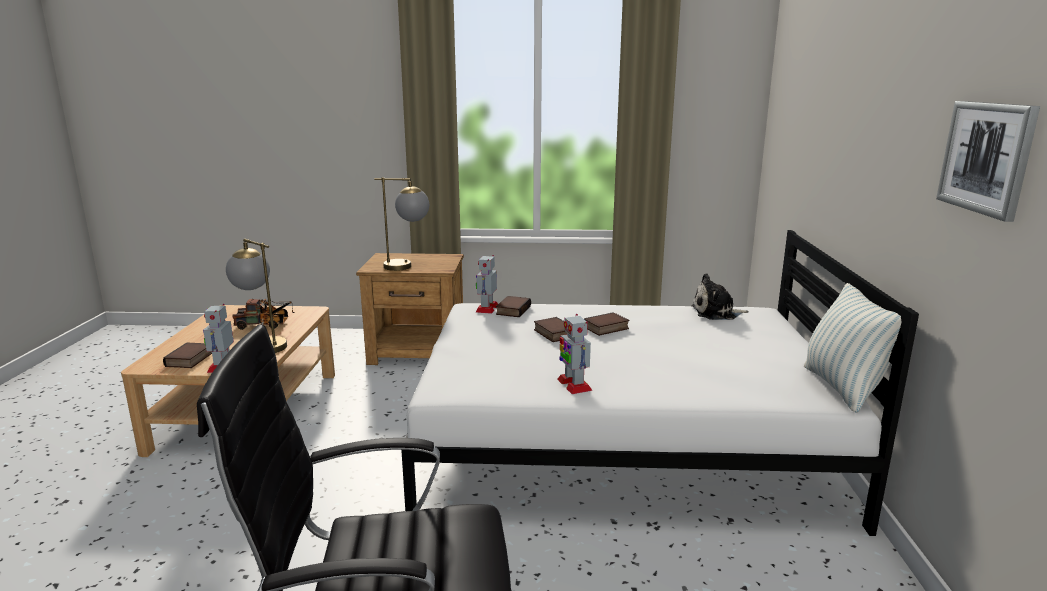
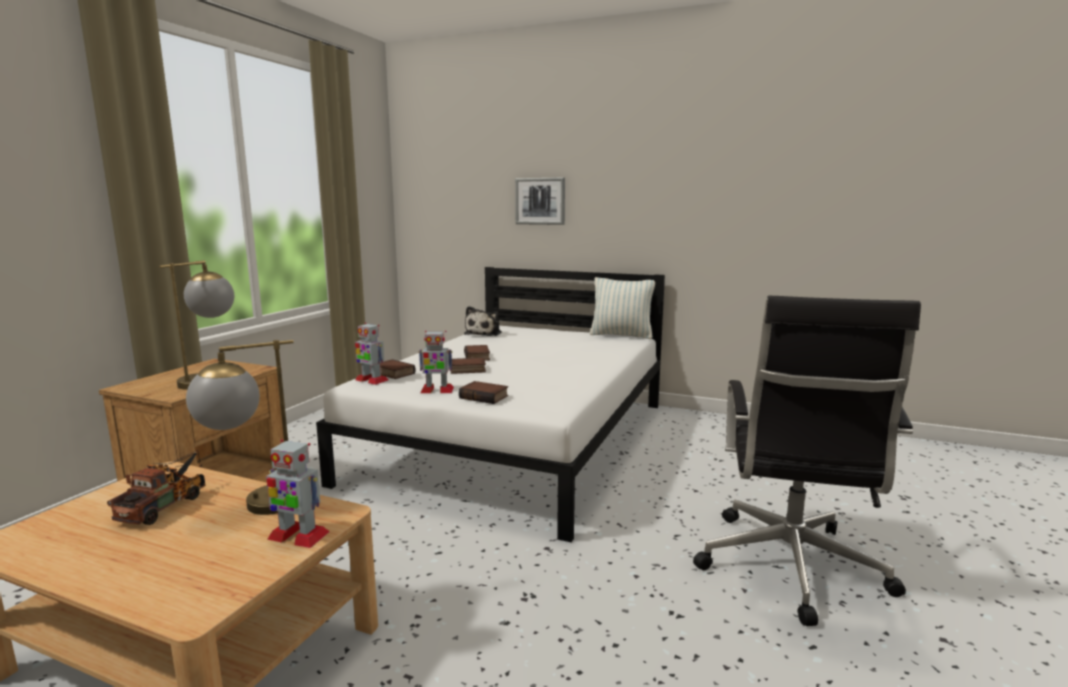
camera: 70 degrees left, 5 degrees down
book [163,343,212,368] -> book moved to [459,381,508,404]
toy robot [557,314,592,394] -> toy robot moved to [418,331,454,393]
picture [936,101,1040,222] -> picture moved to [515,177,565,225]

